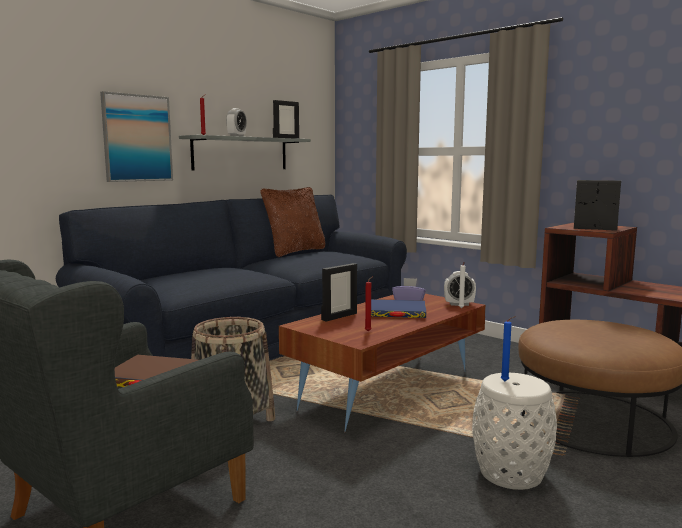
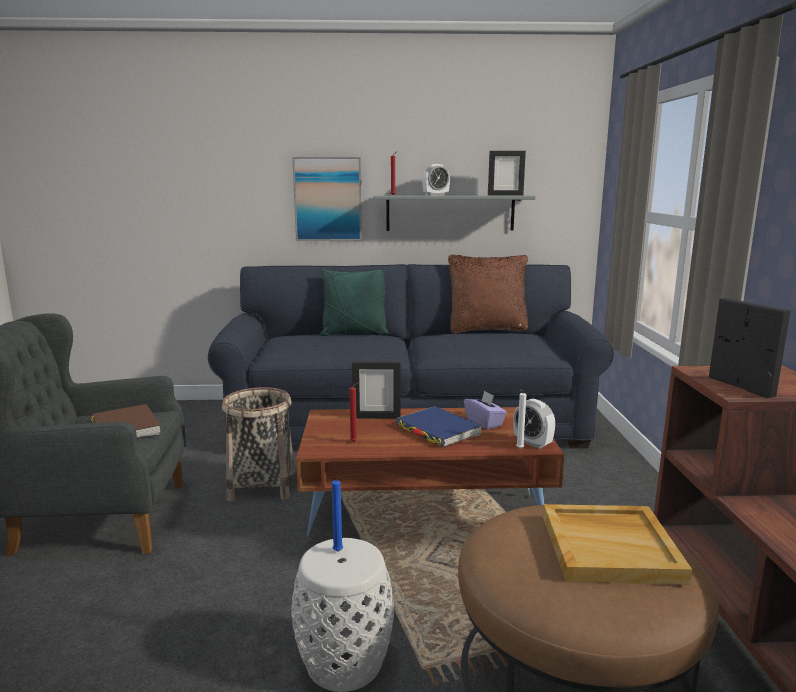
camera: 45 degrees right, 5 degrees up
none -> green pillow [320,269,388,336]
none -> beige tray [543,504,692,585]

